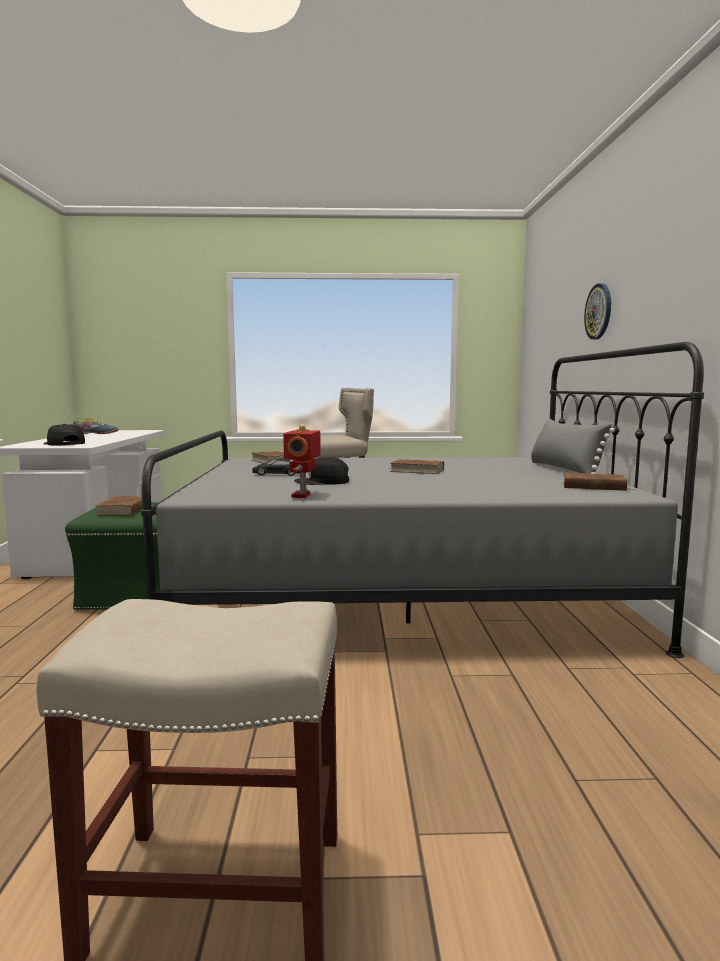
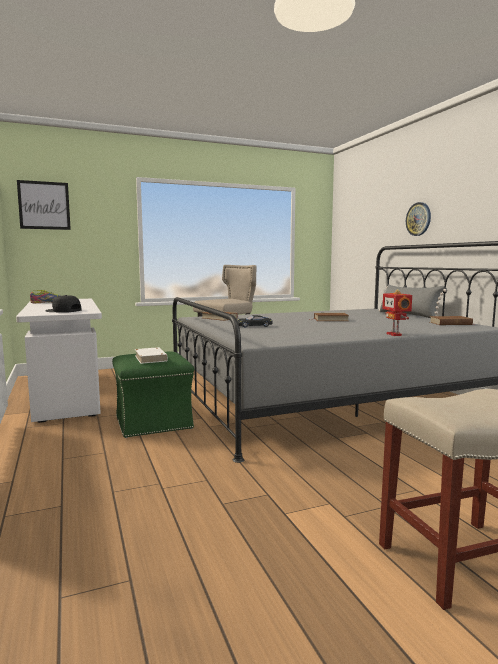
camera: 20 degrees left, 0 degrees up
brown book [95,496,142,516] -> white book [135,347,168,364]
toy robot [283,424,321,498] -> toy robot moved to [382,289,412,336]
black cap [294,457,349,485] -> none
none -> picture [17,180,71,230]

